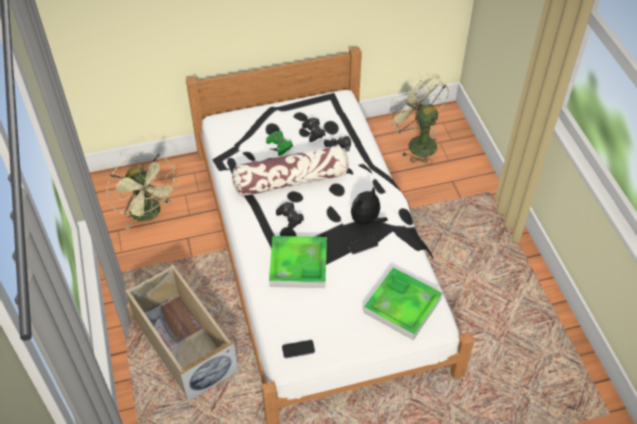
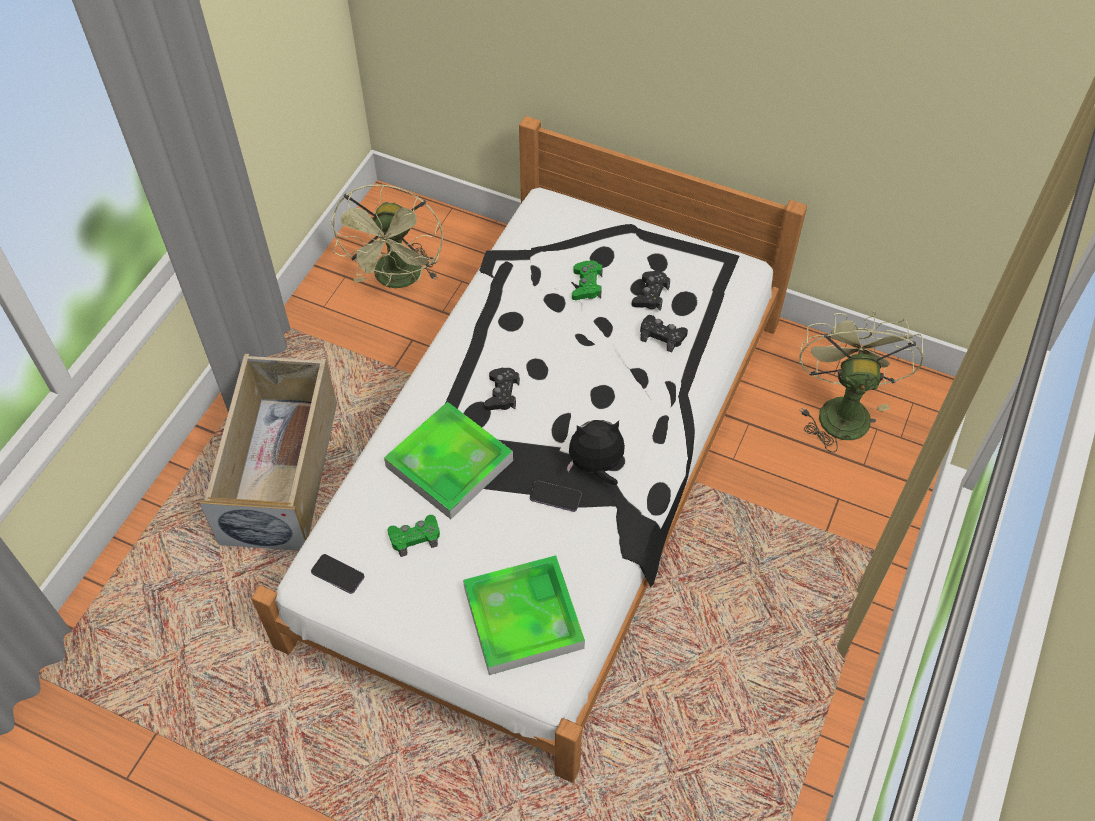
camera: 40 degrees right, 5 degrees up
pillow [232,145,349,197] -> none
none -> green game controller [387,515,440,557]

